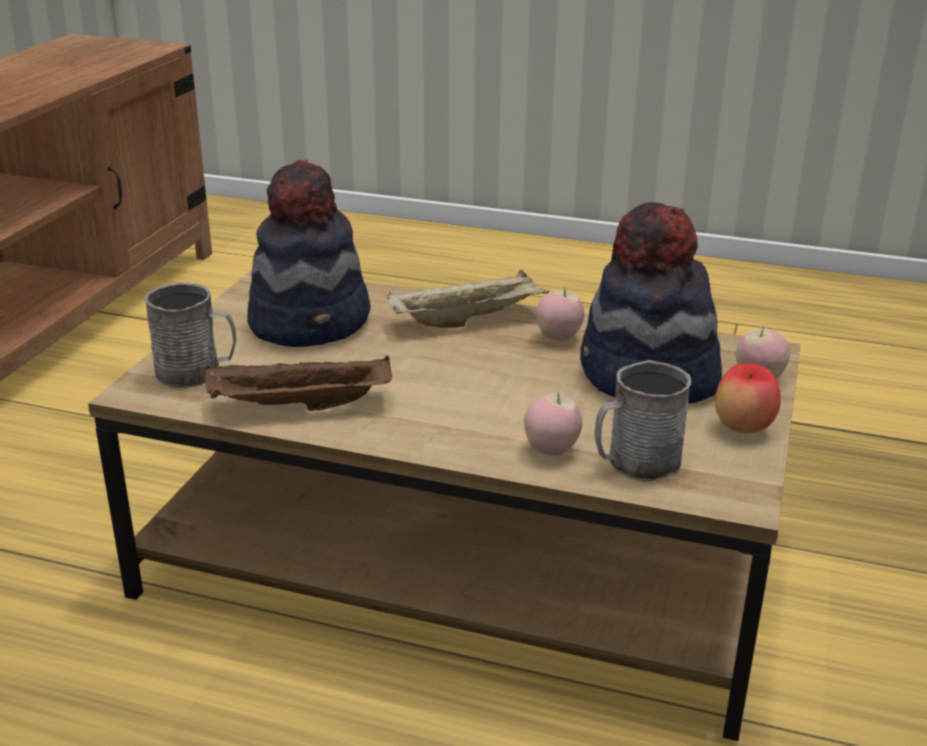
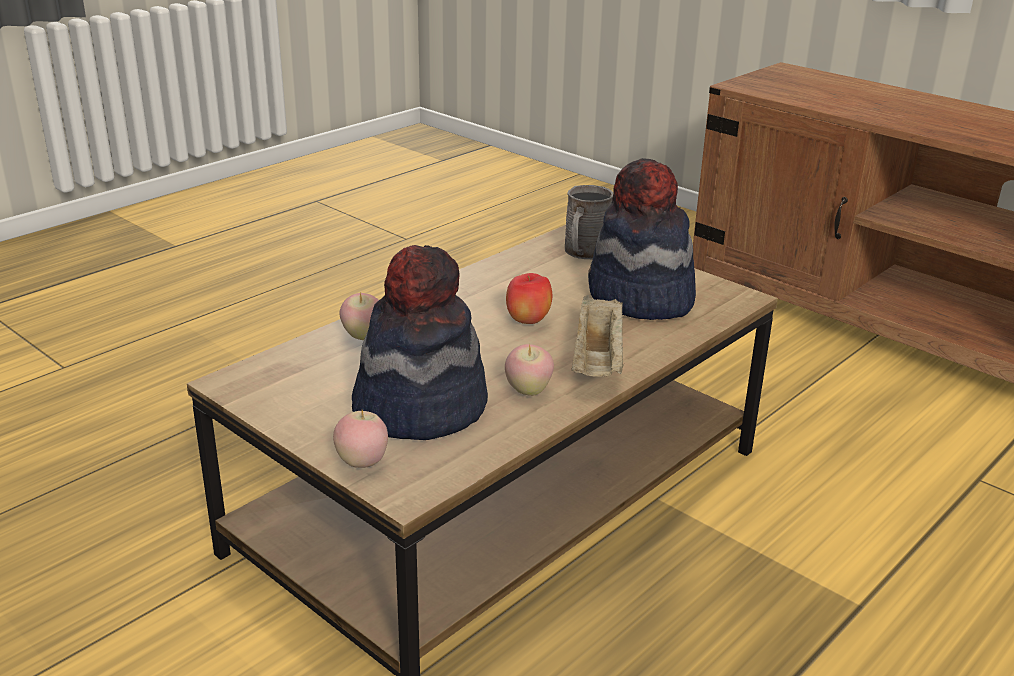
camera: 115 degrees right, 0 degrees up
brown tray [205,355,392,411] -> none
grey mug [595,360,691,482] -> none
apple [715,364,781,433] -> apple moved to [506,273,552,324]

